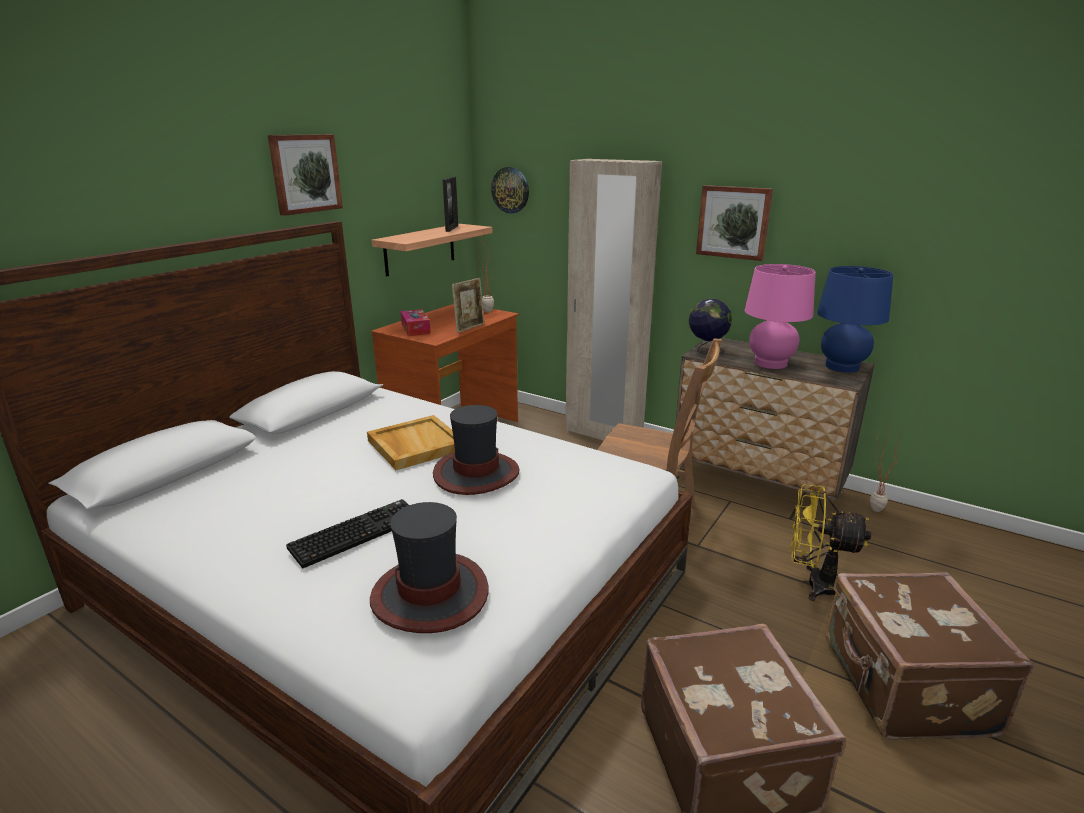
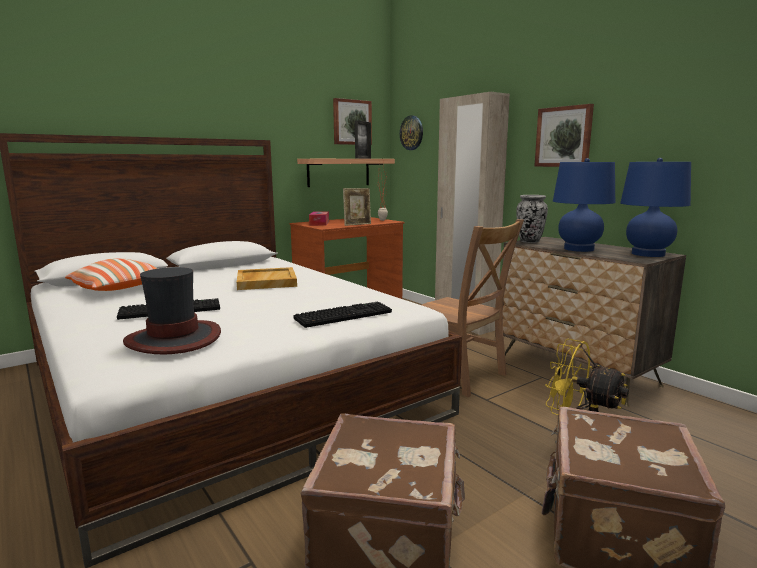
camera: 20 degrees right, 10 degrees down
picture [268,134,343,216] -> picture moved to [333,98,372,145]
hat [433,405,520,495] -> none
globe [688,299,732,354] -> vase [516,195,548,243]
pink table lamp [745,264,816,369] -> blue table lamp [553,158,615,252]
potted plant [870,426,901,512] -> none
none -> pillow [65,258,158,291]
none -> keyboard [293,302,392,328]

